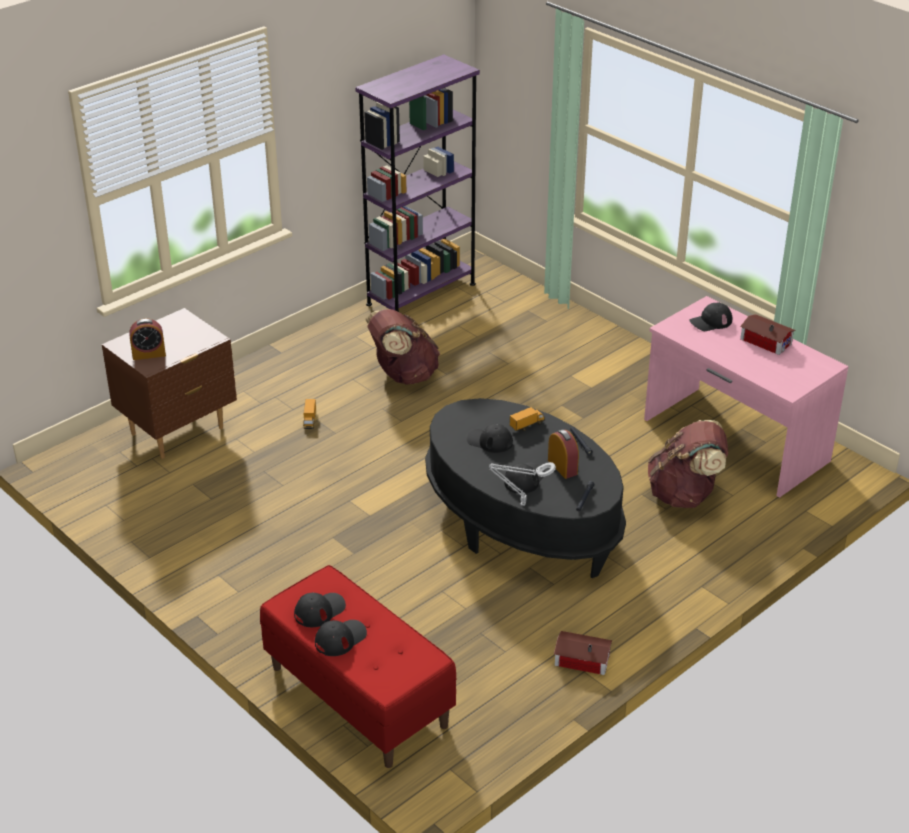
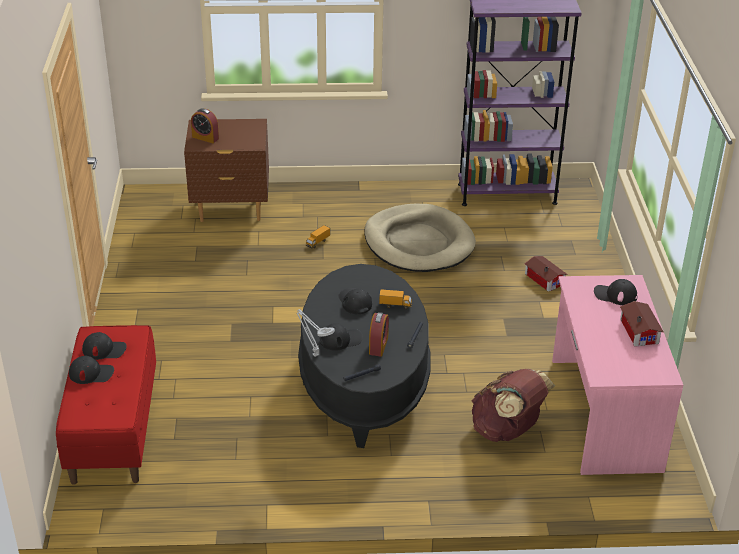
camera: 40 degrees right, 0 degrees up
brown backpack [365,309,440,384] -> beige dog bed [364,204,476,272]
toy house [554,631,612,675] -> toy house moved to [524,256,567,292]

